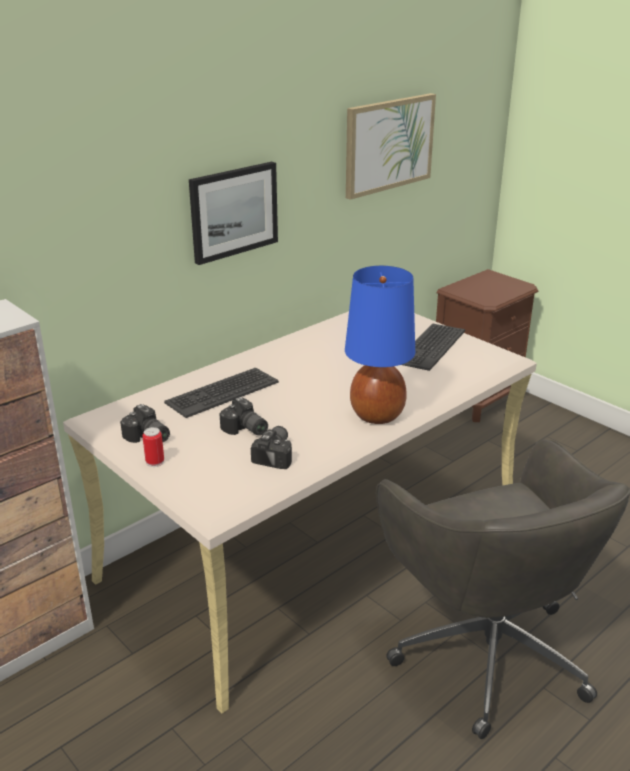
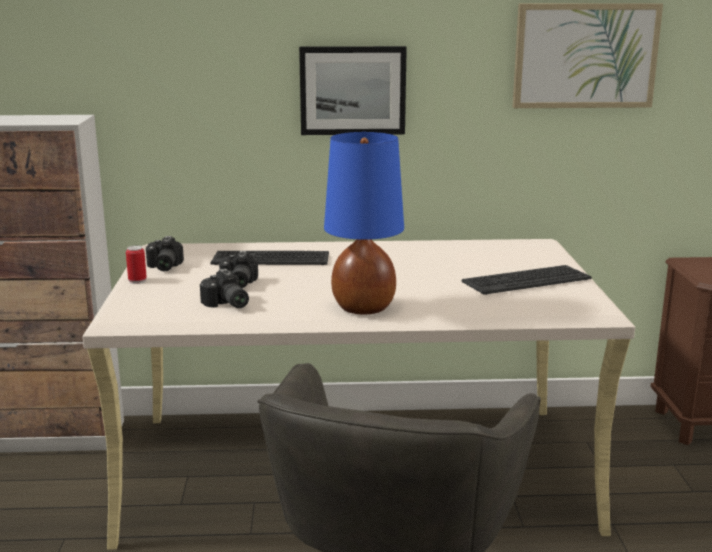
camera: 40 degrees right, 10 degrees down
camera [251,426,292,469] -> camera turned 90 degrees clockwise [200,269,249,308]

